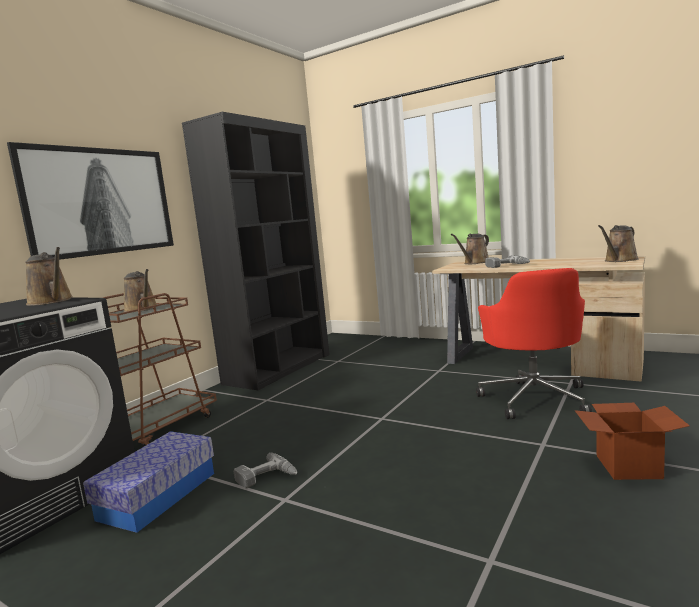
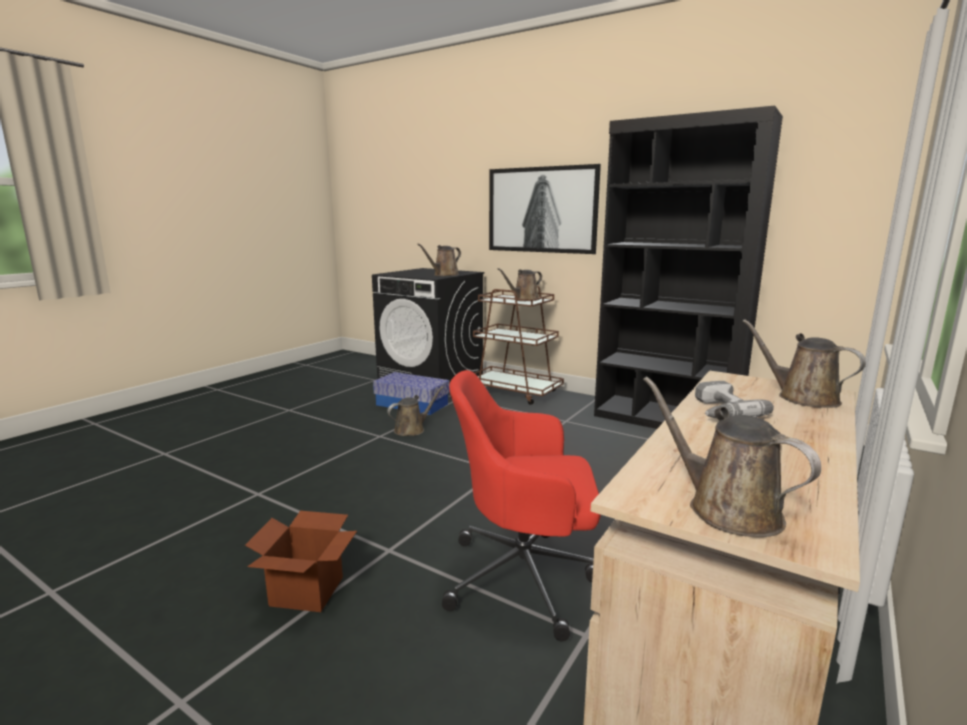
camera: 90 degrees right, 5 degrees up
power drill [234,453,297,489] -> brown watering can [387,386,444,436]

